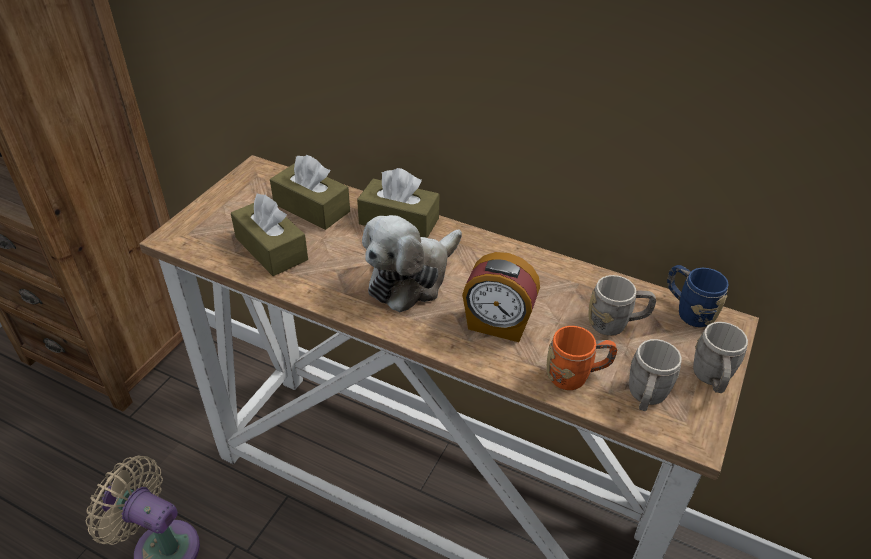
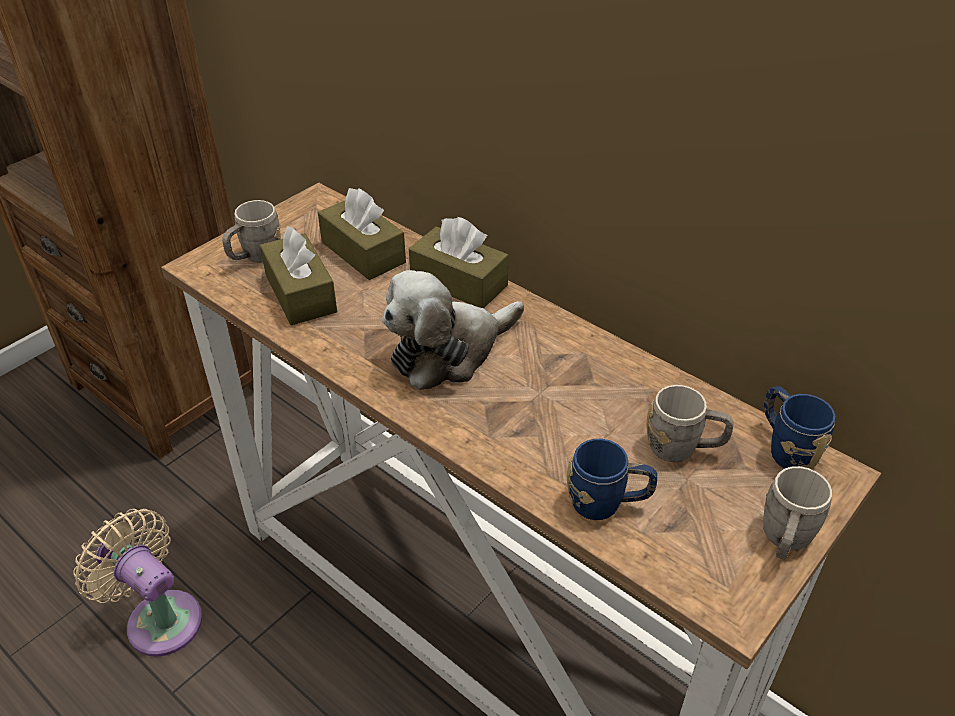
camera: 15 degrees right, 0 degrees up
alarm clock [462,252,540,342] -> none
orange mug [547,326,617,390] -> blue mug [567,439,657,520]
grey mug [629,339,681,411] -> grey mug moved to [222,200,281,263]

